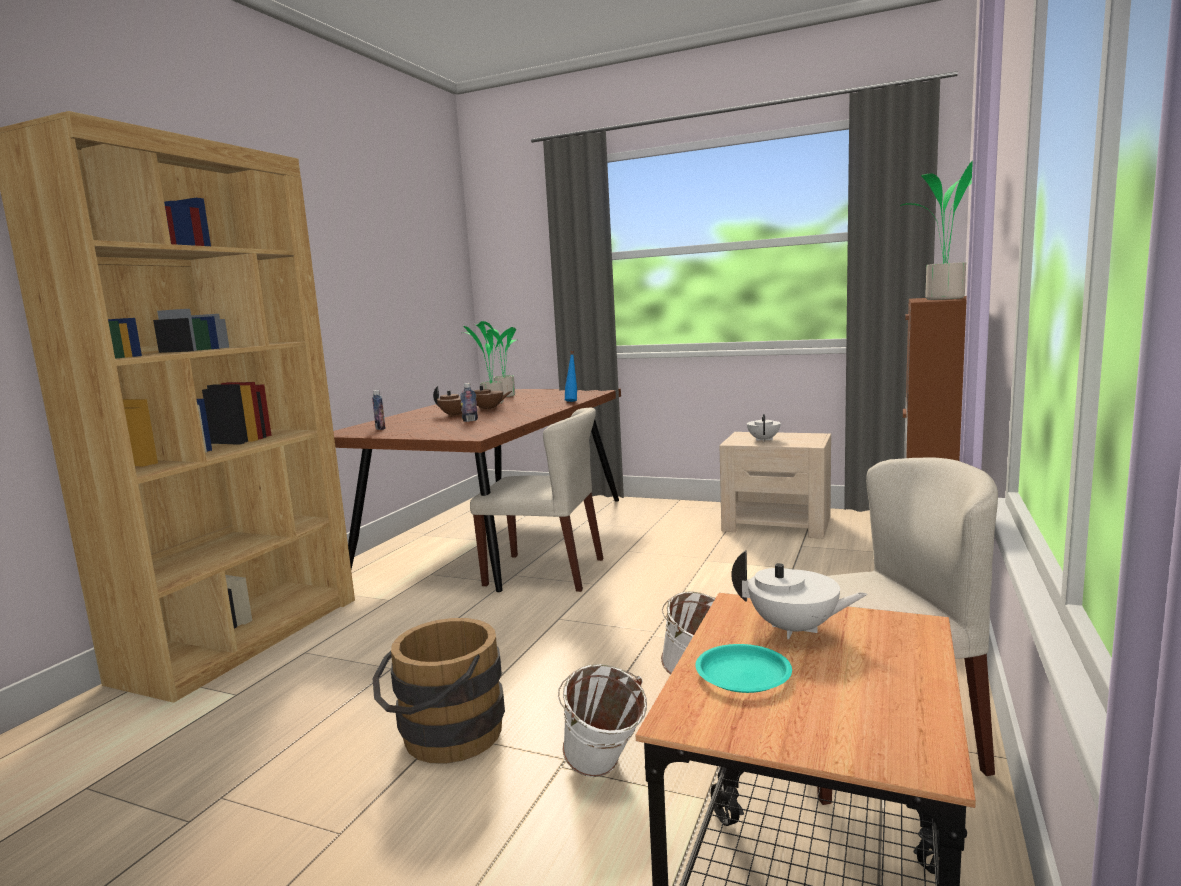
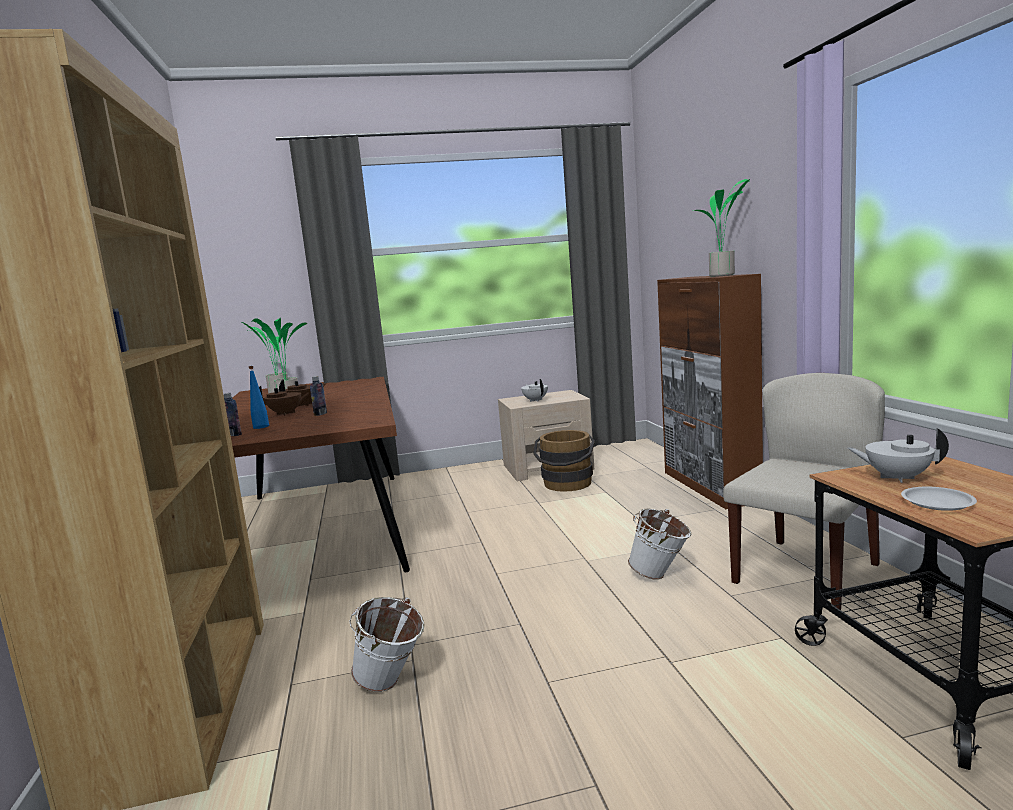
camera: 35 degrees left, 0 degrees up
brown bucket [372,618,505,764] -> brown bucket moved to [533,430,595,492]
beige chair [470,407,604,592] -> none
white bucket [558,664,647,777] -> white bucket moved to [349,597,424,692]
blue bottle [565,351,577,402] -> blue bottle moved to [249,366,269,429]
turquoise plate [695,644,792,693] -> white plate [901,487,977,511]
white teapot [732,550,868,639] -> white teapot turned 150 degrees counterclockwise [848,428,949,483]

